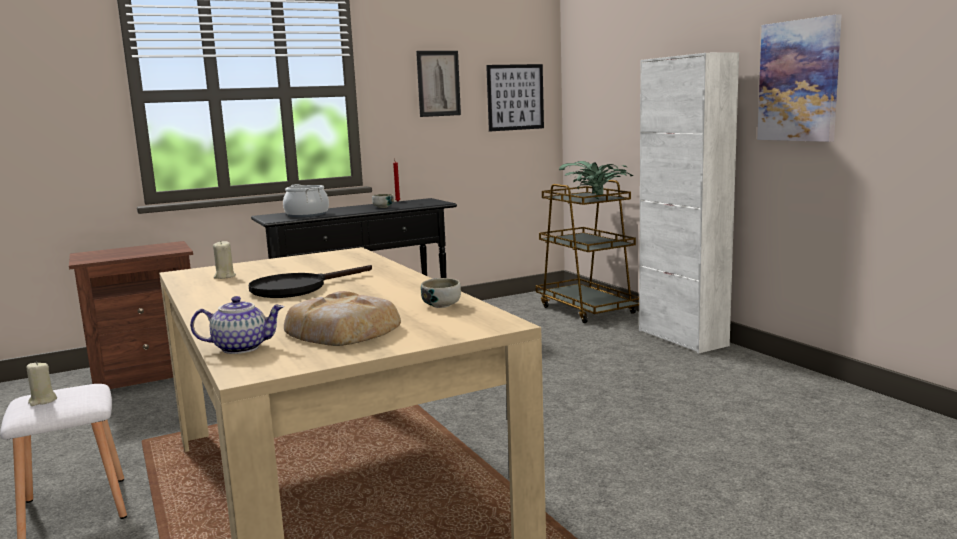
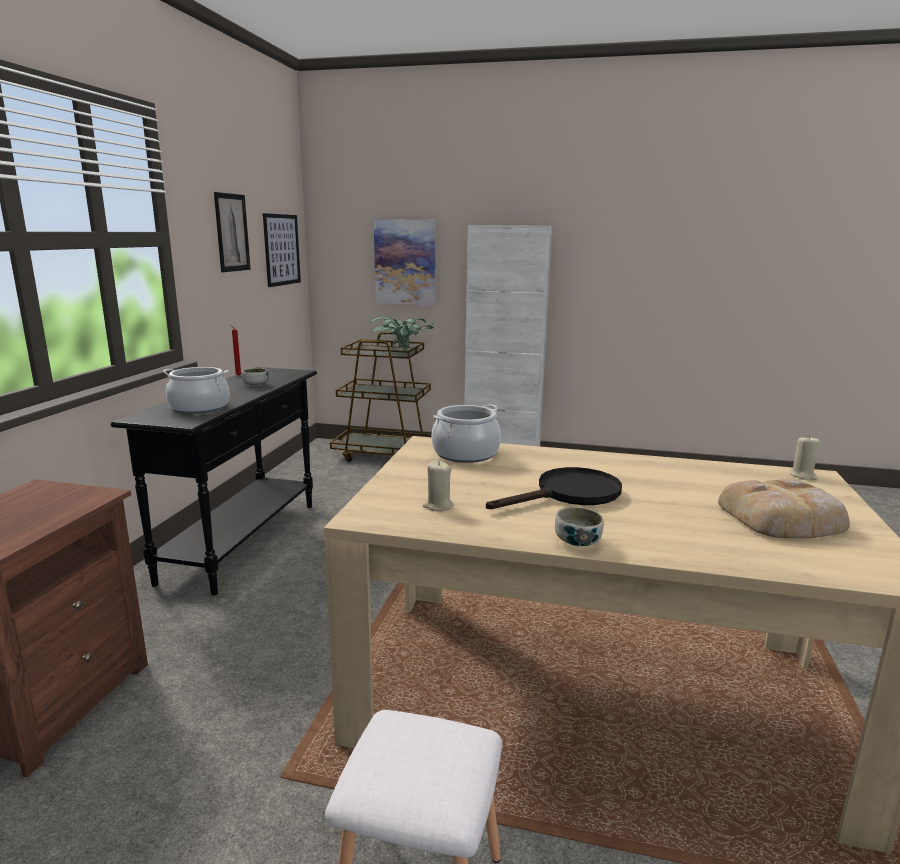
camera: 50 degrees left, 5 degrees up
beige candle [27,361,57,406] -> beige candle moved to [790,435,820,480]
teapot [190,296,284,354] -> none
black frying pan [248,265,372,298] -> black frying pan turned 120 degrees counterclockwise [486,467,622,509]
bowl [421,278,461,308] -> bowl moved to [555,507,604,547]
picture [757,14,842,142] -> picture moved to [374,219,435,305]
none -> cooking pot [431,404,501,463]

